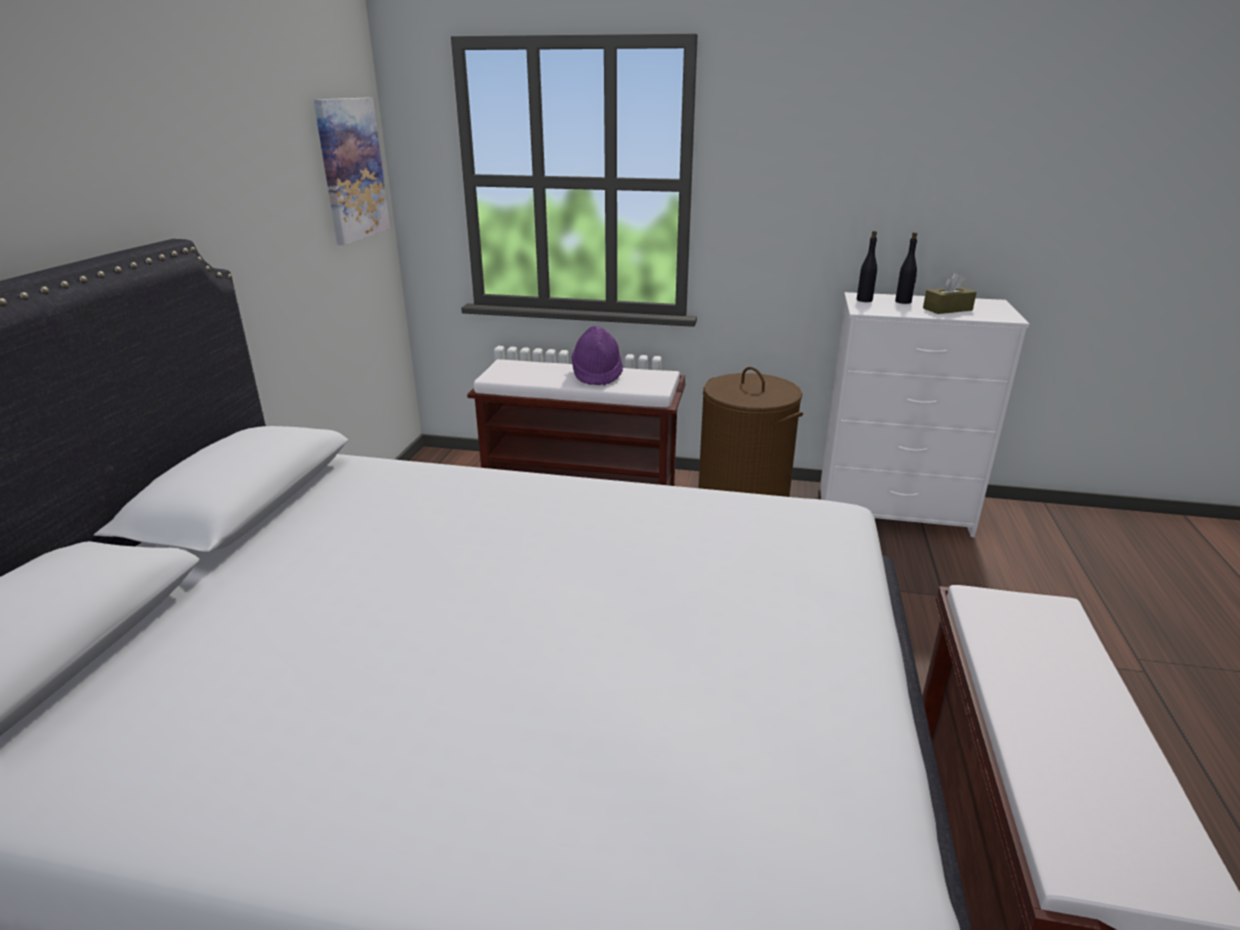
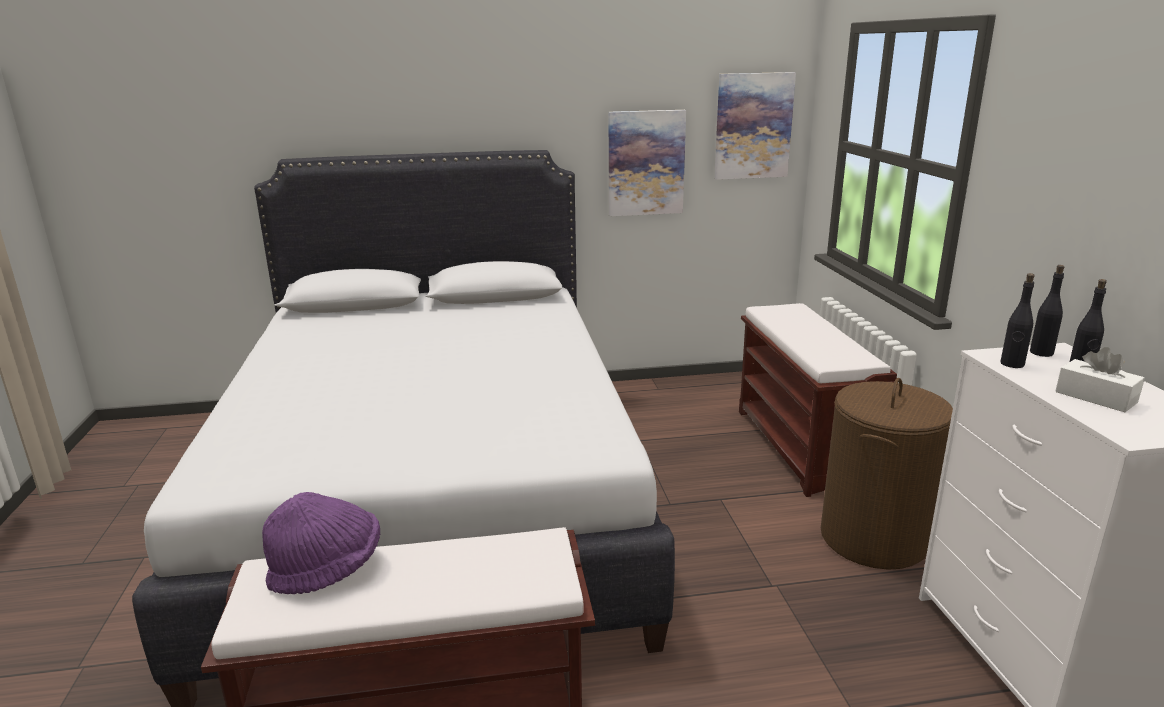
camera: 70 degrees right, 5 degrees down
purple hat [571,326,623,386] -> purple hat moved to [262,492,380,594]
brown tissue box [923,273,977,314] -> white tissue box [1055,347,1145,412]
none -> picture [609,110,686,216]
none -> black bottle [1000,273,1035,368]

